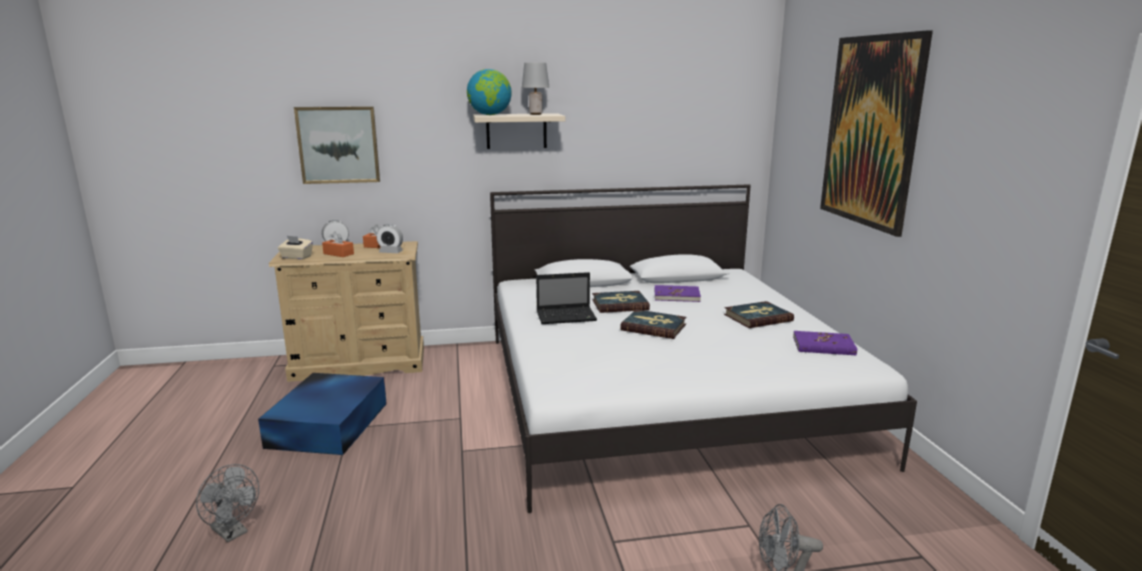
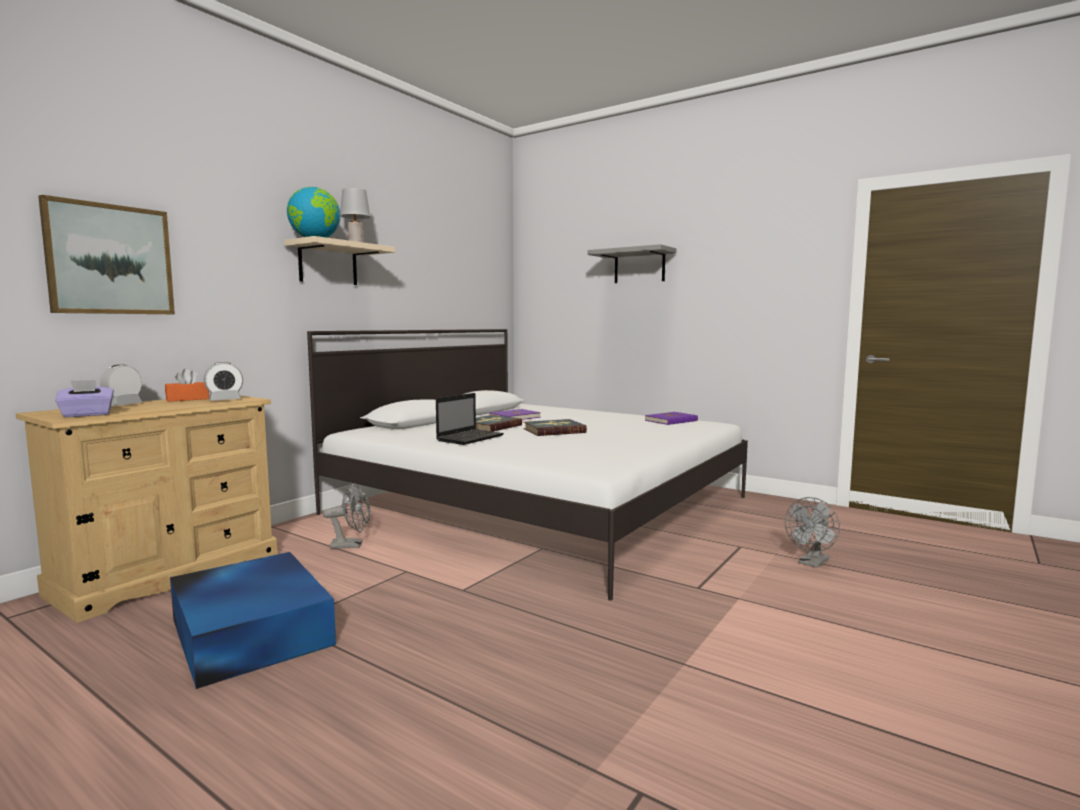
camera: 45 degrees left, 10 degrees down
grey fan [196,464,259,542] -> grey fan moved to [323,483,370,549]
beige tissue box [278,236,313,259] -> purple tissue box [55,380,114,417]
orange tissue box [322,231,354,257] -> none
book [724,301,794,328] -> none
picture [820,30,933,237] -> grey shelf [587,244,677,283]

